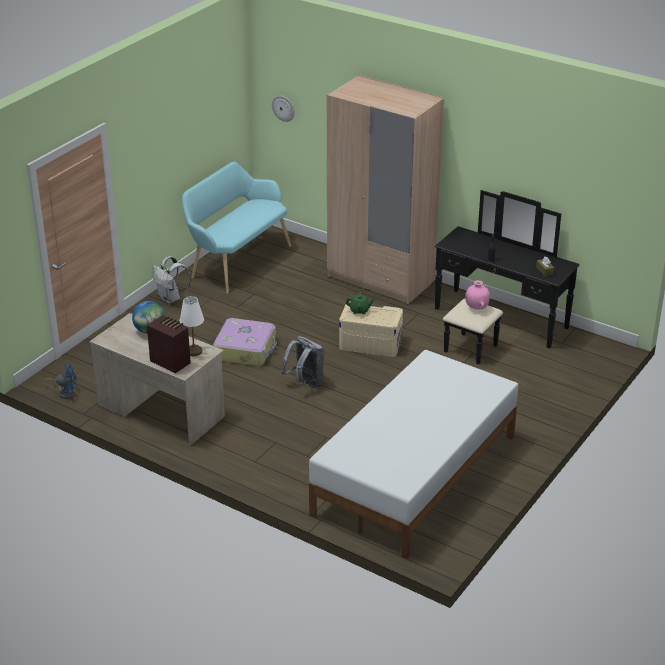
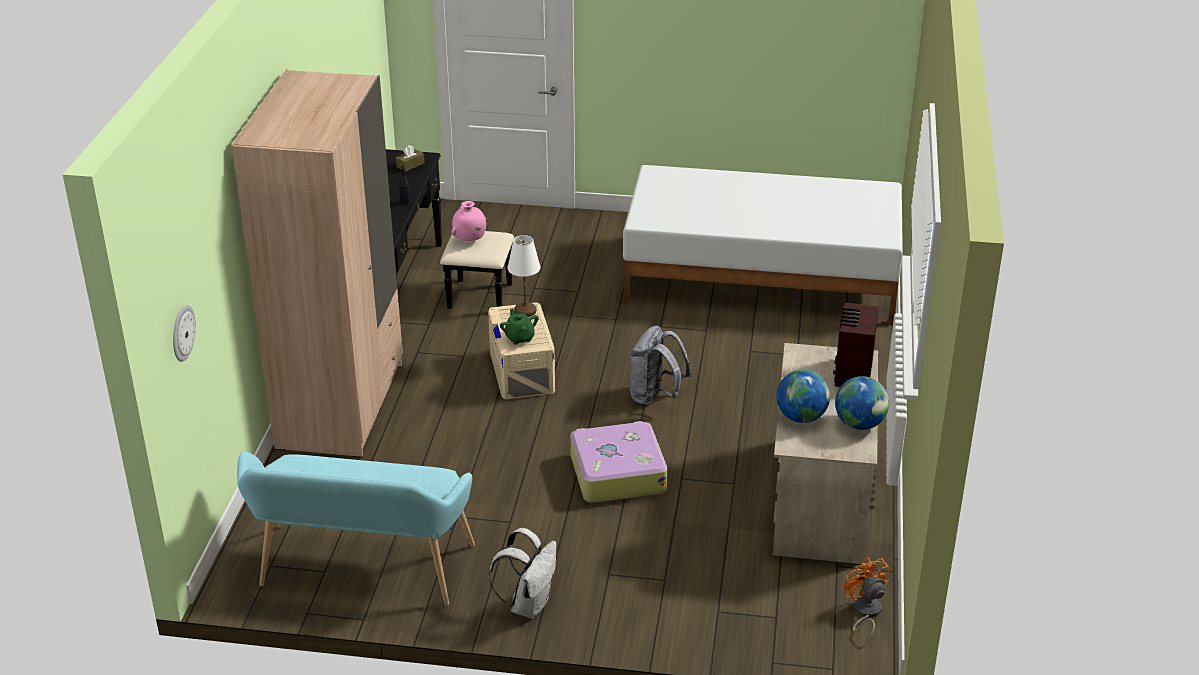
camera: 115 degrees left, 0 degrees up
blue fan [44,364,77,399] -> orange fan [844,557,889,644]
white table lamp [180,296,204,356] -> white table lamp moved to [508,235,541,317]
none -> globe [835,376,889,430]

